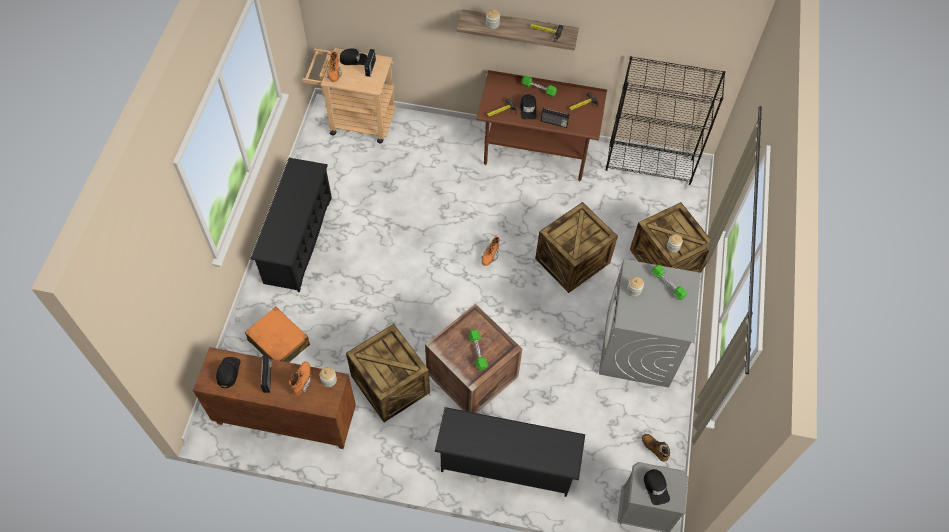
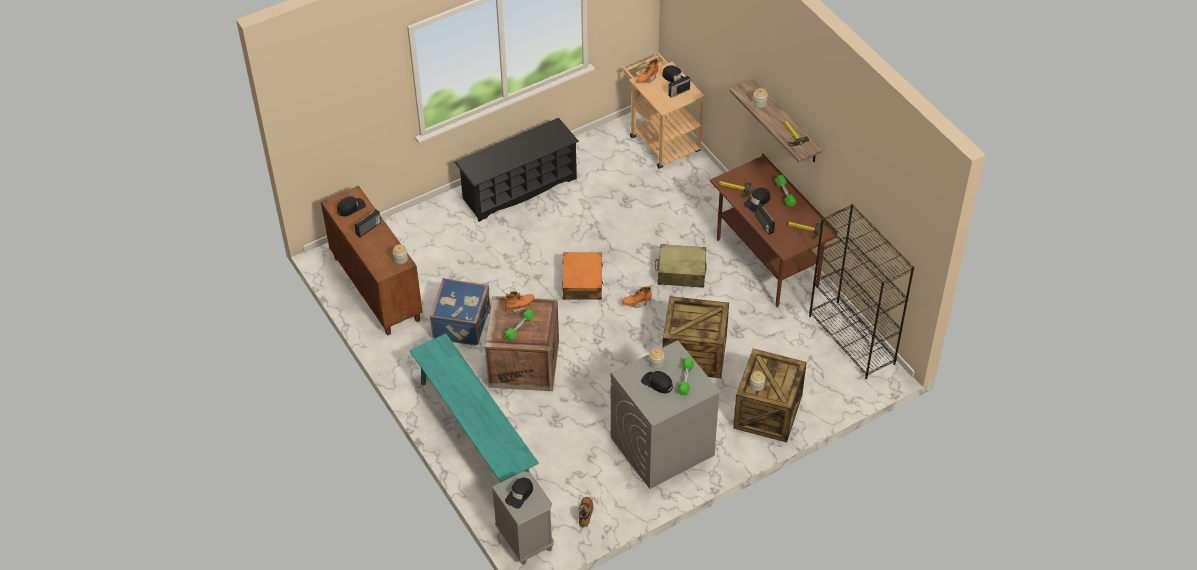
camera: 50 degrees right, 10 degrees down
orange suitcase [245,307,310,362] -> orange suitcase moved to [562,252,604,300]
orange boot [289,361,312,395] -> orange boot moved to [505,291,534,314]
crate [346,324,430,422] -> blue suitcase [430,278,491,345]
black shoe rack [435,407,585,497] -> turquoise bench [410,333,539,482]
none -> black cap [641,371,673,393]
none -> beige suitcase [655,244,707,288]

